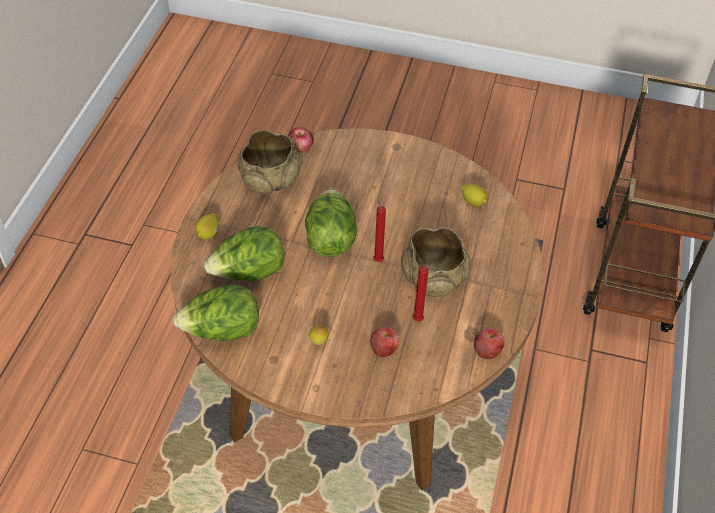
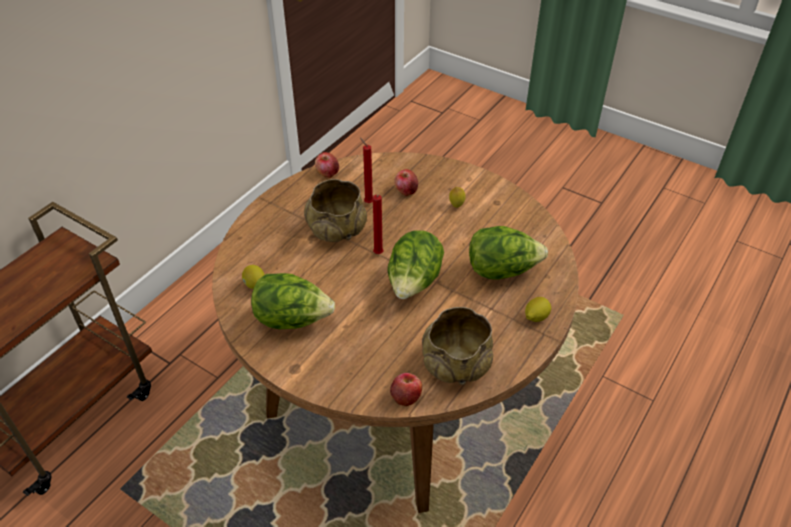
camera: 160 degrees left, 5 degrees down
lettuce [173,284,259,341] -> lettuce moved to [251,273,335,329]

